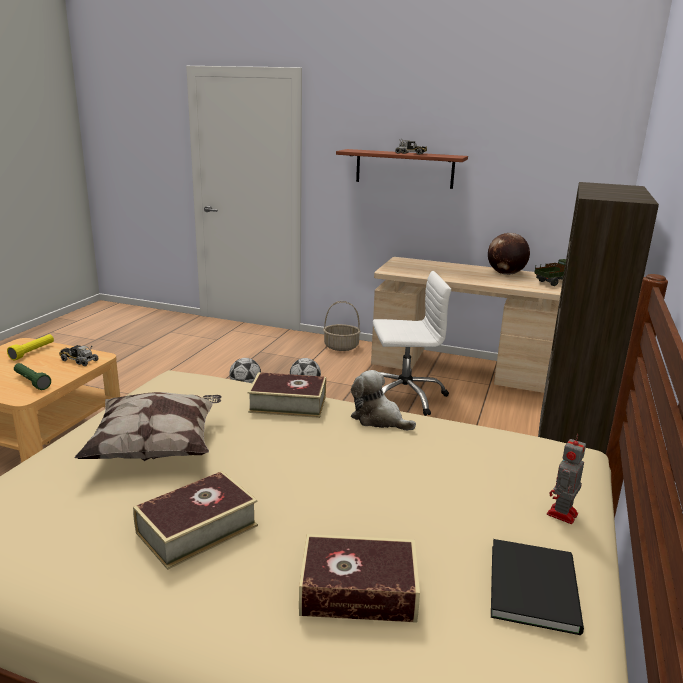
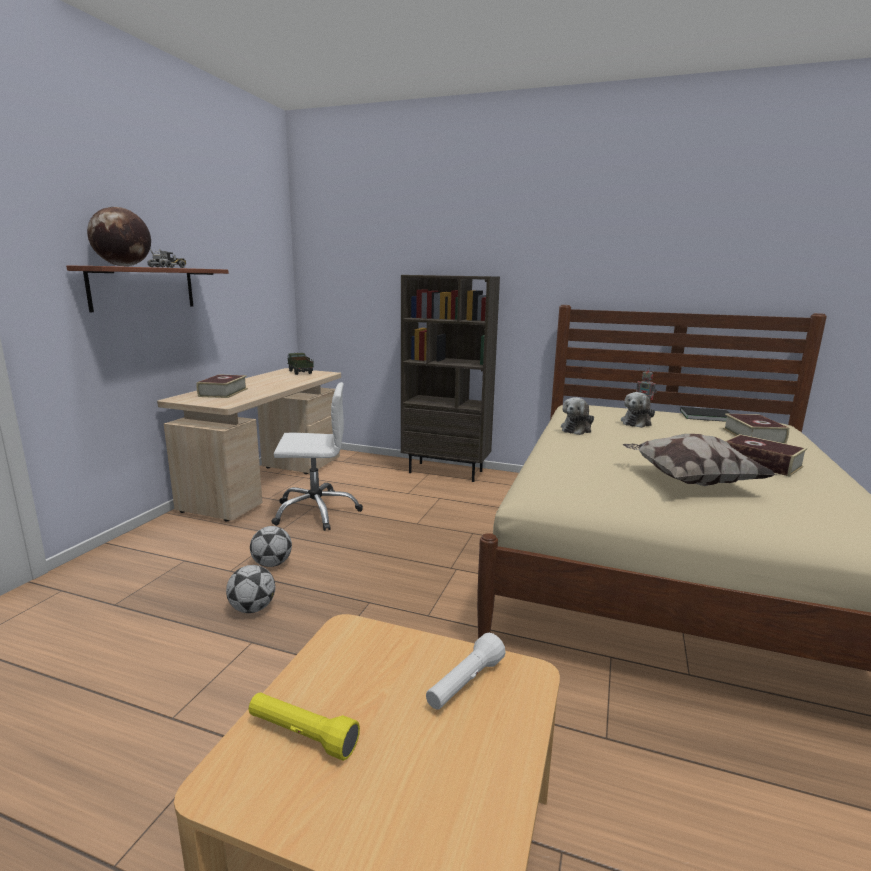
camera: 90 degrees left, 5 degrees down
green flashlight [14,363,51,390] -> white flashlight [426,633,506,710]
toy truck [59,345,99,366] -> none
book [248,372,326,418] -> book moved to [197,374,248,398]
basket [323,301,361,351] -> none
white office chair [373,271,451,416] -> white office chair turned 90 degrees clockwise [271,382,363,531]
globe [488,233,530,275] -> globe moved to [87,207,151,266]
none -> plush toy [621,392,655,428]

